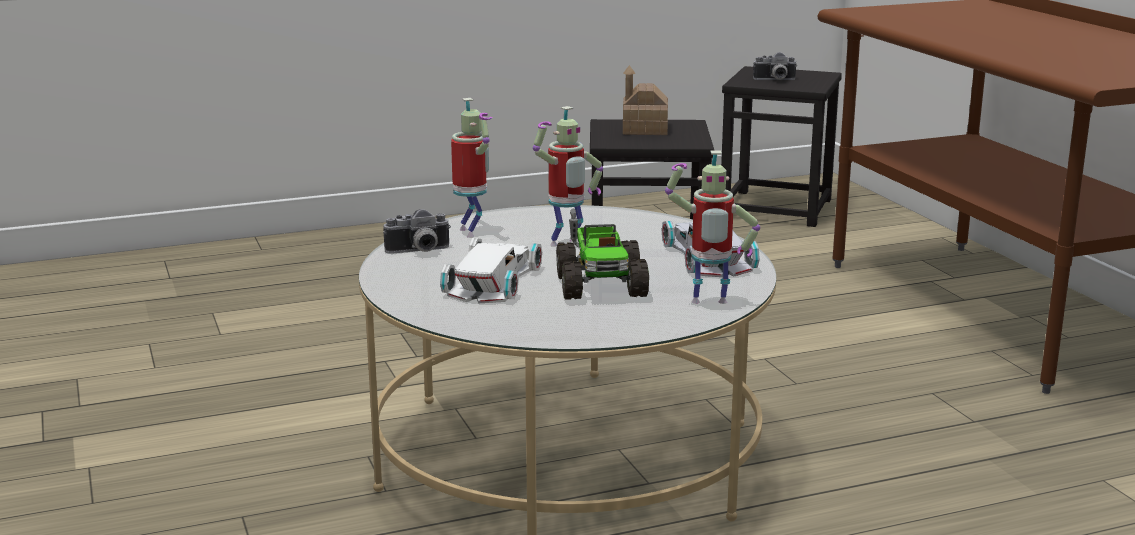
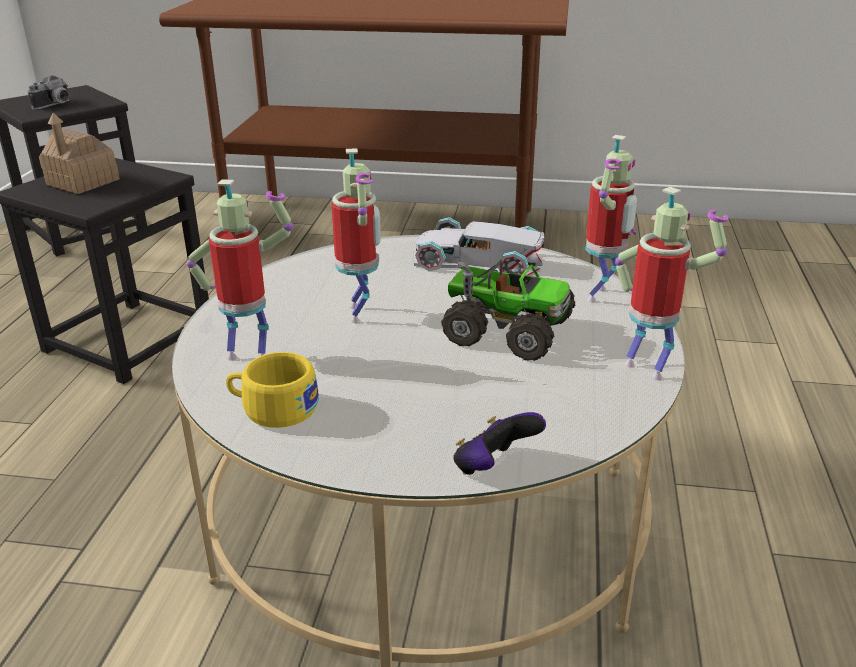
camera: 60 degrees left, 10 degrees up
camera [383,209,451,254] -> yellow cup [226,352,319,428]
white toy car [440,238,542,304] -> none
none -> game controller [453,412,546,475]
none -> toy robot [615,187,729,380]

